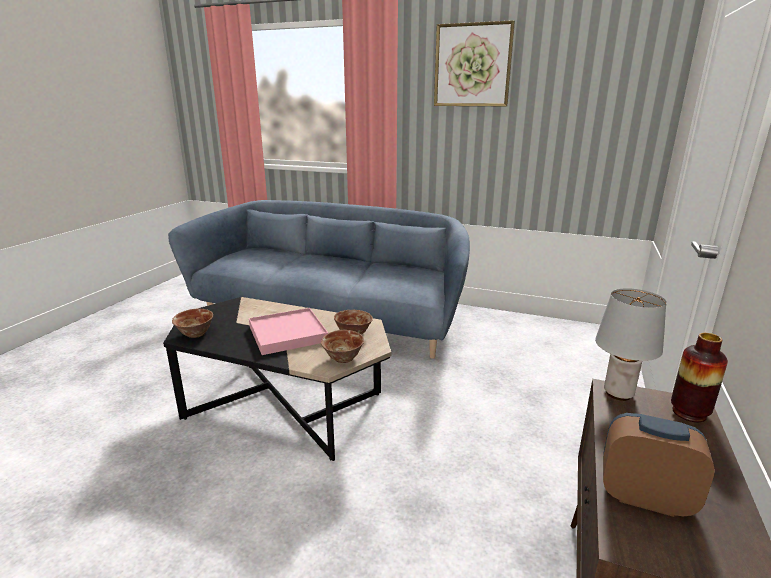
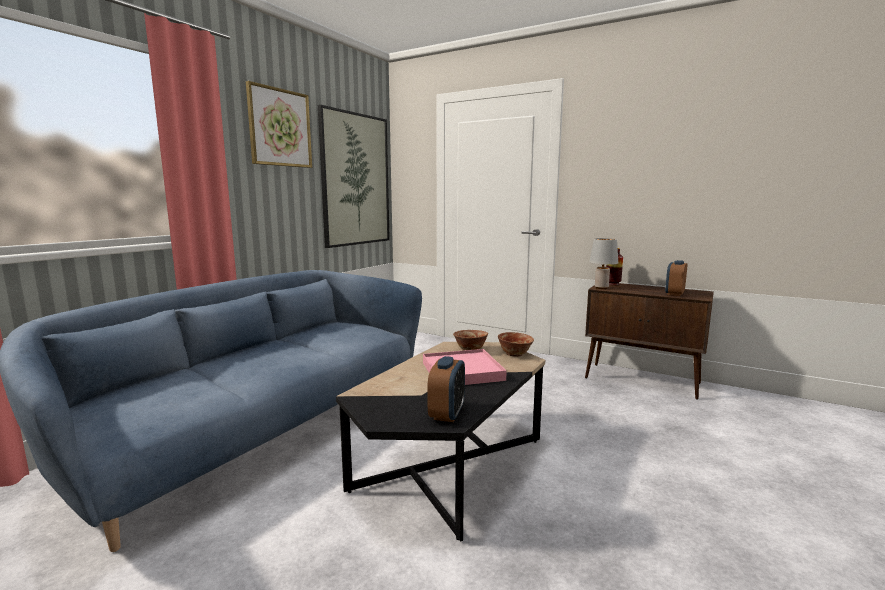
camera: 80 degrees left, 10 degrees down
bowl [172,309,213,338] -> alarm clock [427,356,465,422]
none -> picture [318,105,390,248]

